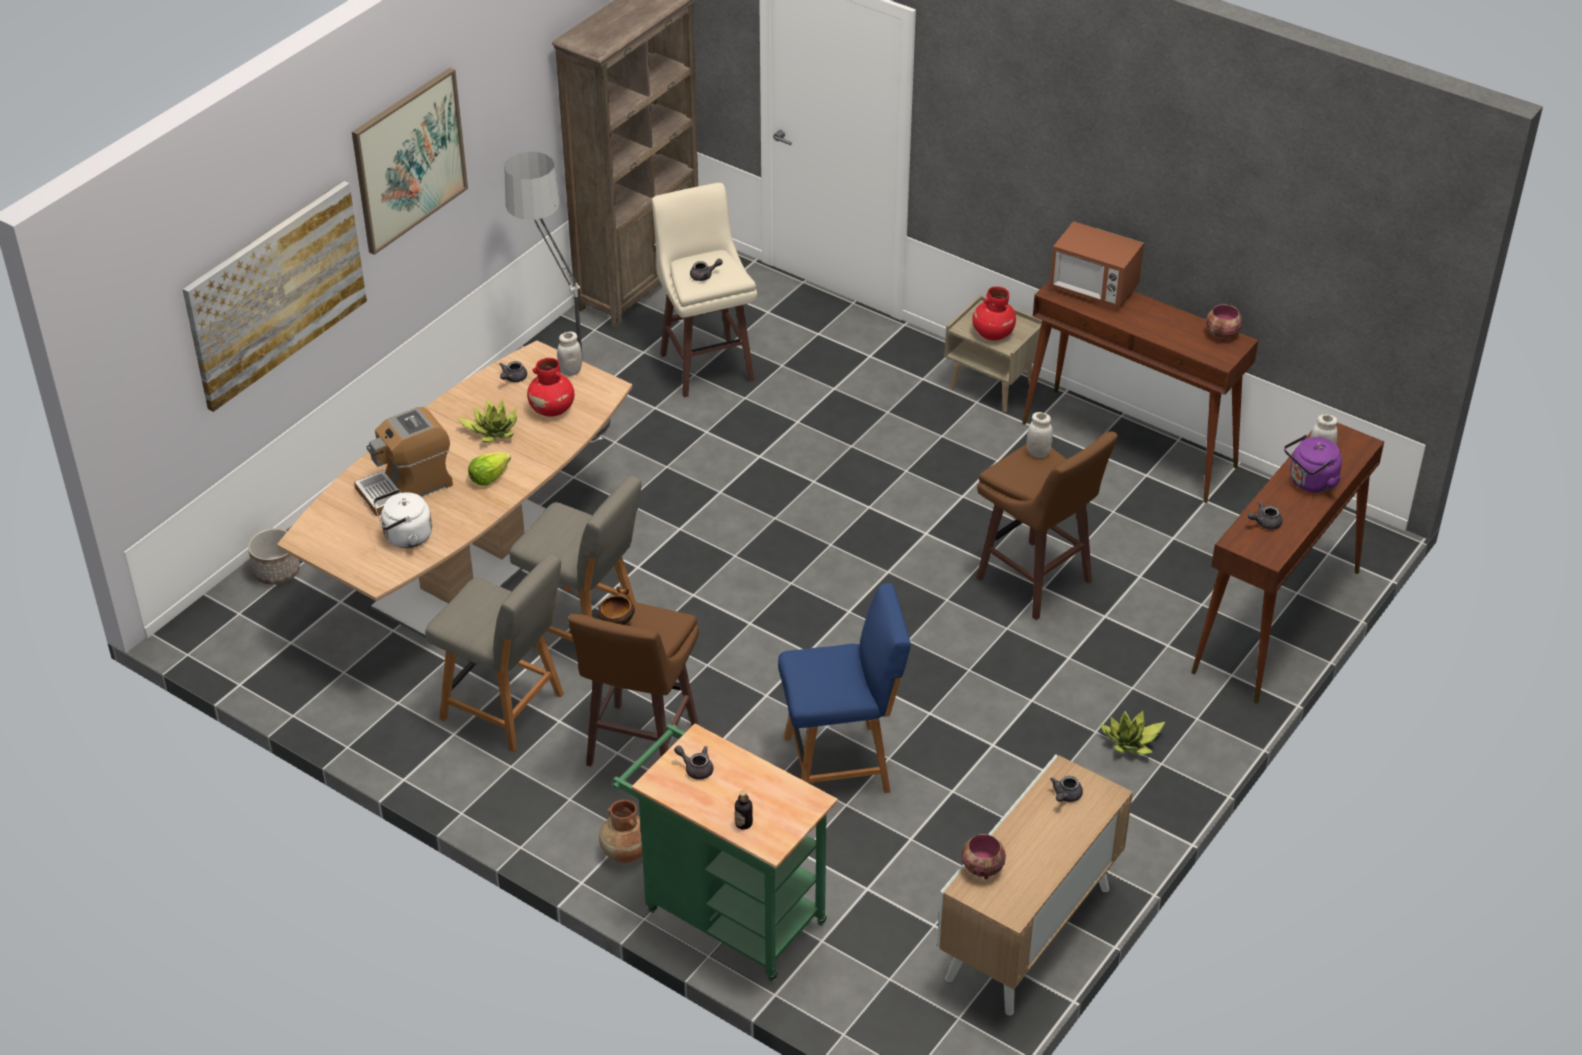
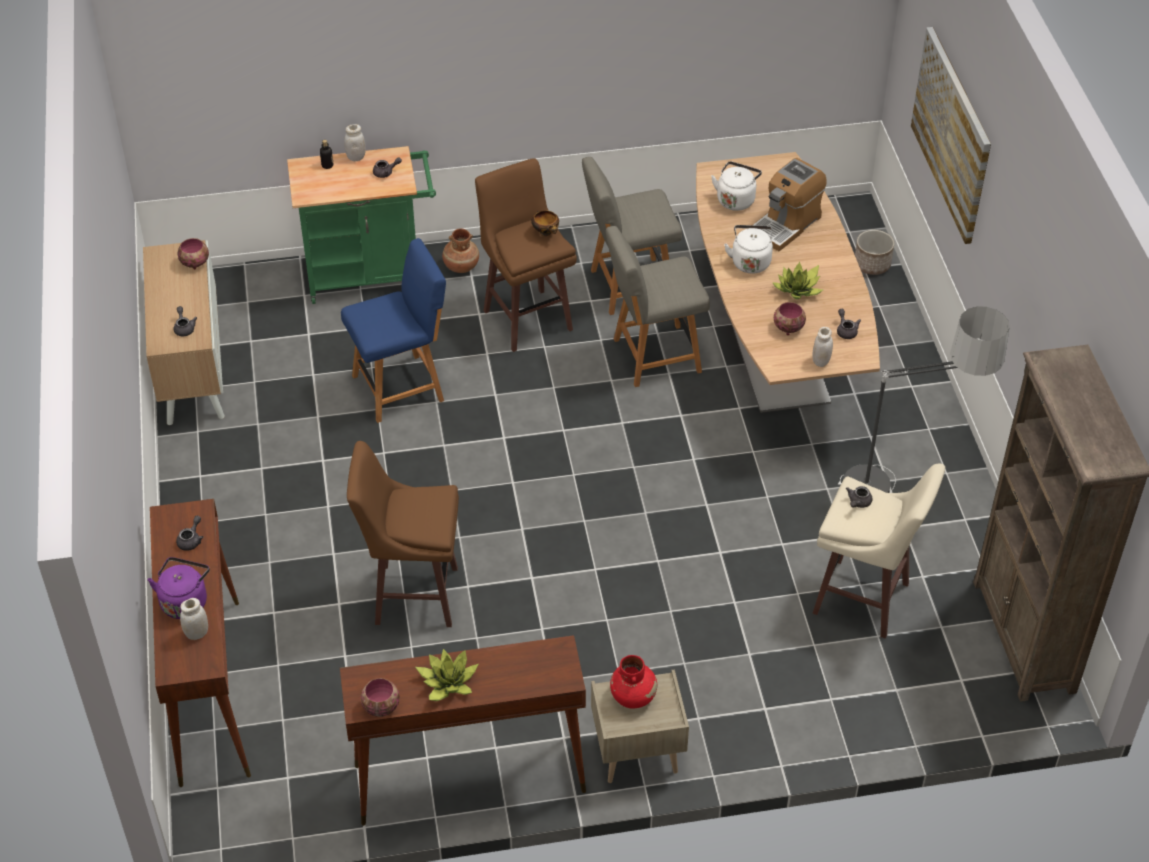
camera: 135 degrees right, 5 degrees up
picture [352,68,468,255] -> none
coffee machine [354,407,453,516] -> coffee machine turned 150 degrees counterclockwise [753,158,827,251]
lettuce [468,452,511,486] -> white kettle [724,225,773,274]
red vase [527,358,574,417] -> bowl [774,302,806,335]
blue chair [778,583,911,793] -> blue chair turned 150 degrees counterclockwise [341,238,446,423]
white jar [1027,412,1053,458] -> white jar moved to [344,124,366,161]
microwave [1050,221,1144,309] -> none
potted plant [1099,711,1165,755] -> potted plant moved to [416,649,478,701]

